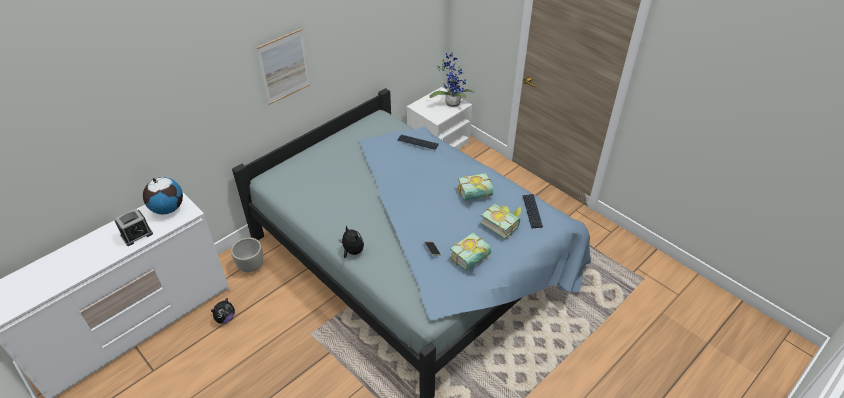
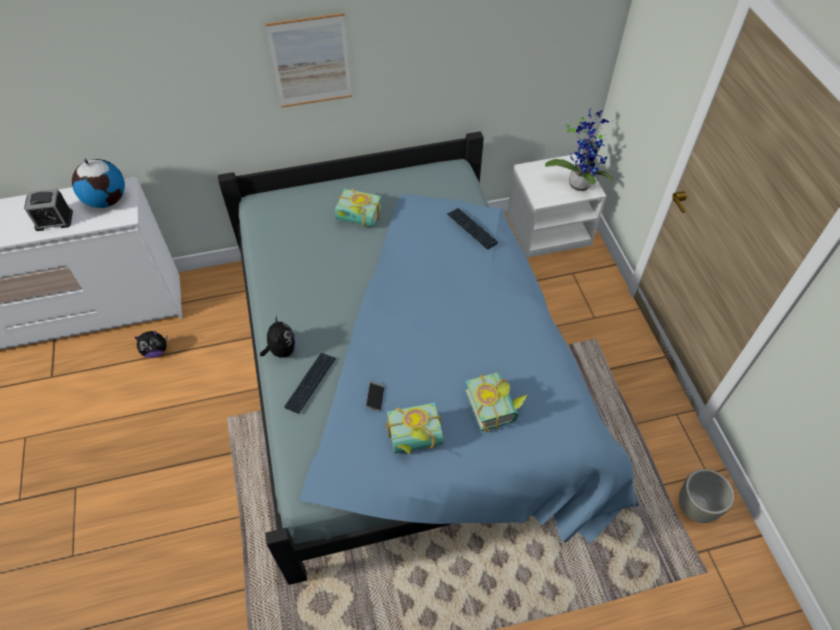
camera: 30 degrees right, 10 degrees up
grey planter [231,238,263,272] -> grey planter moved to [679,469,734,523]
book [457,173,493,201] -> book moved to [335,189,382,227]
keyboard [522,194,543,228] -> keyboard moved to [284,353,336,414]

